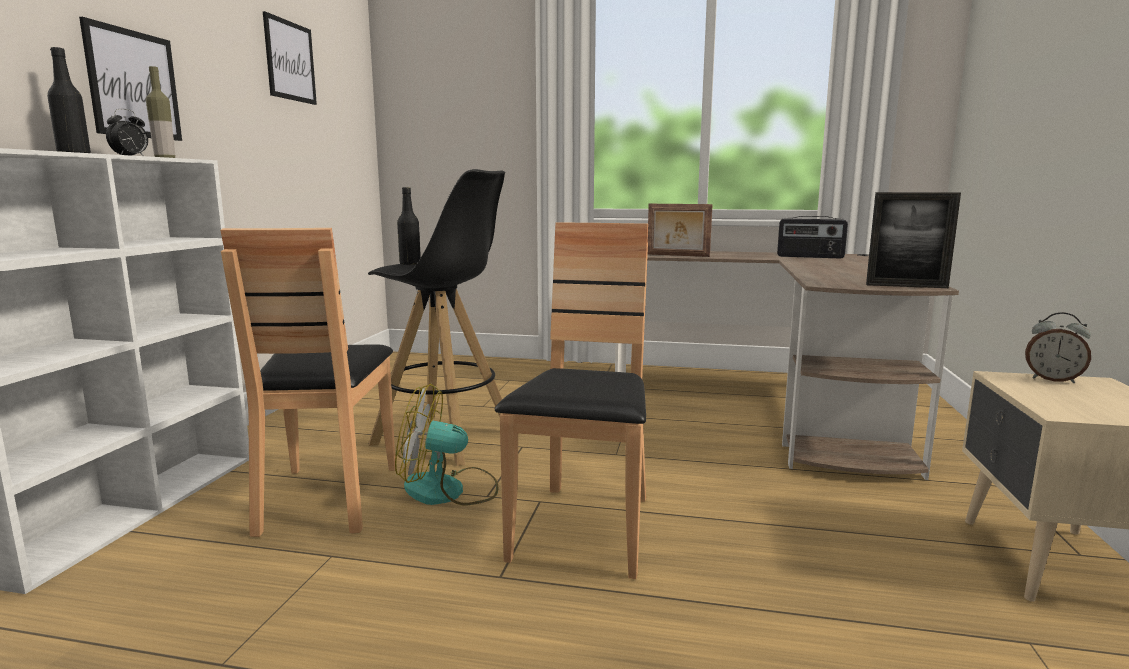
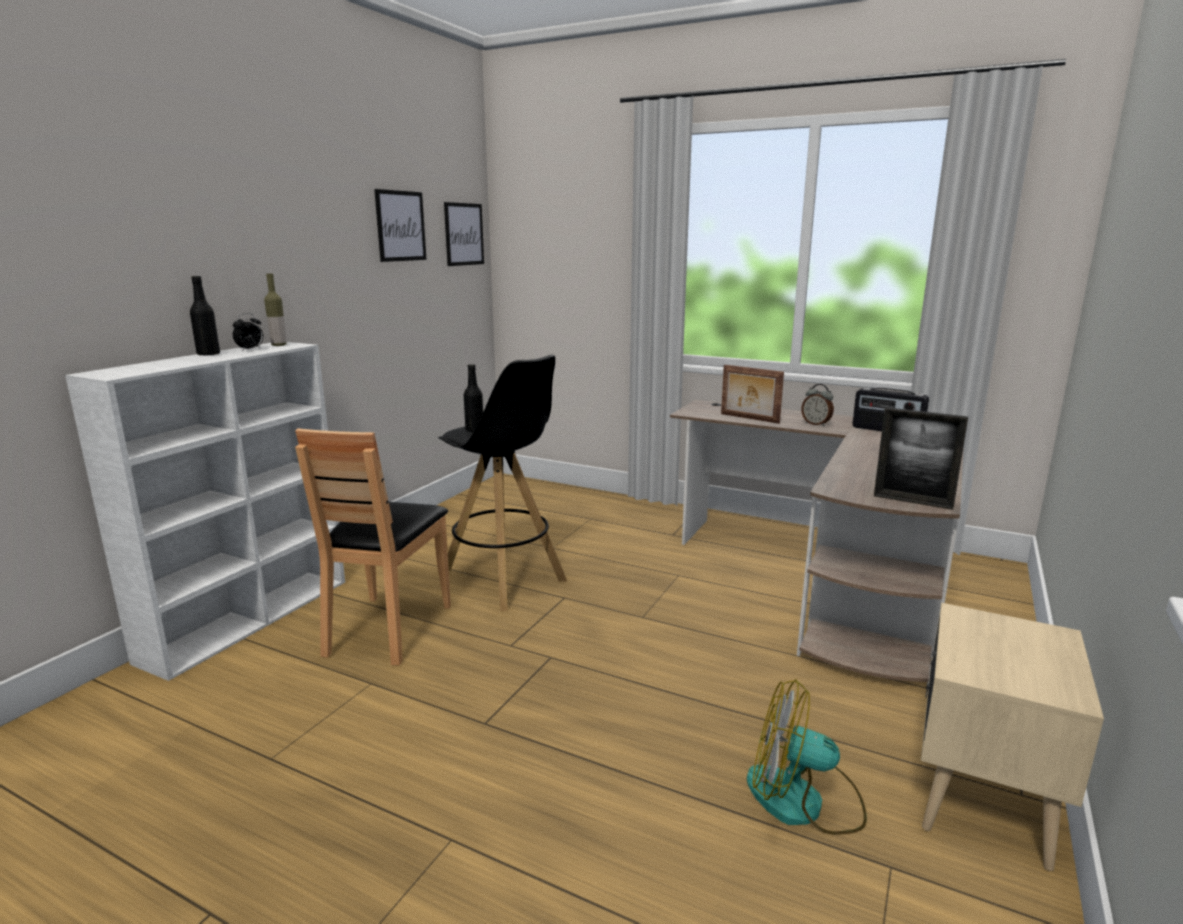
camera: 15 degrees right, 5 degrees up
picture [79,17,182,141] -> picture moved to [444,202,484,266]
fan [395,384,498,506] -> fan moved to [747,679,867,835]
brown chair [495,223,648,579] -> none
alarm clock [1025,312,1091,383] -> alarm clock moved to [801,384,834,426]

